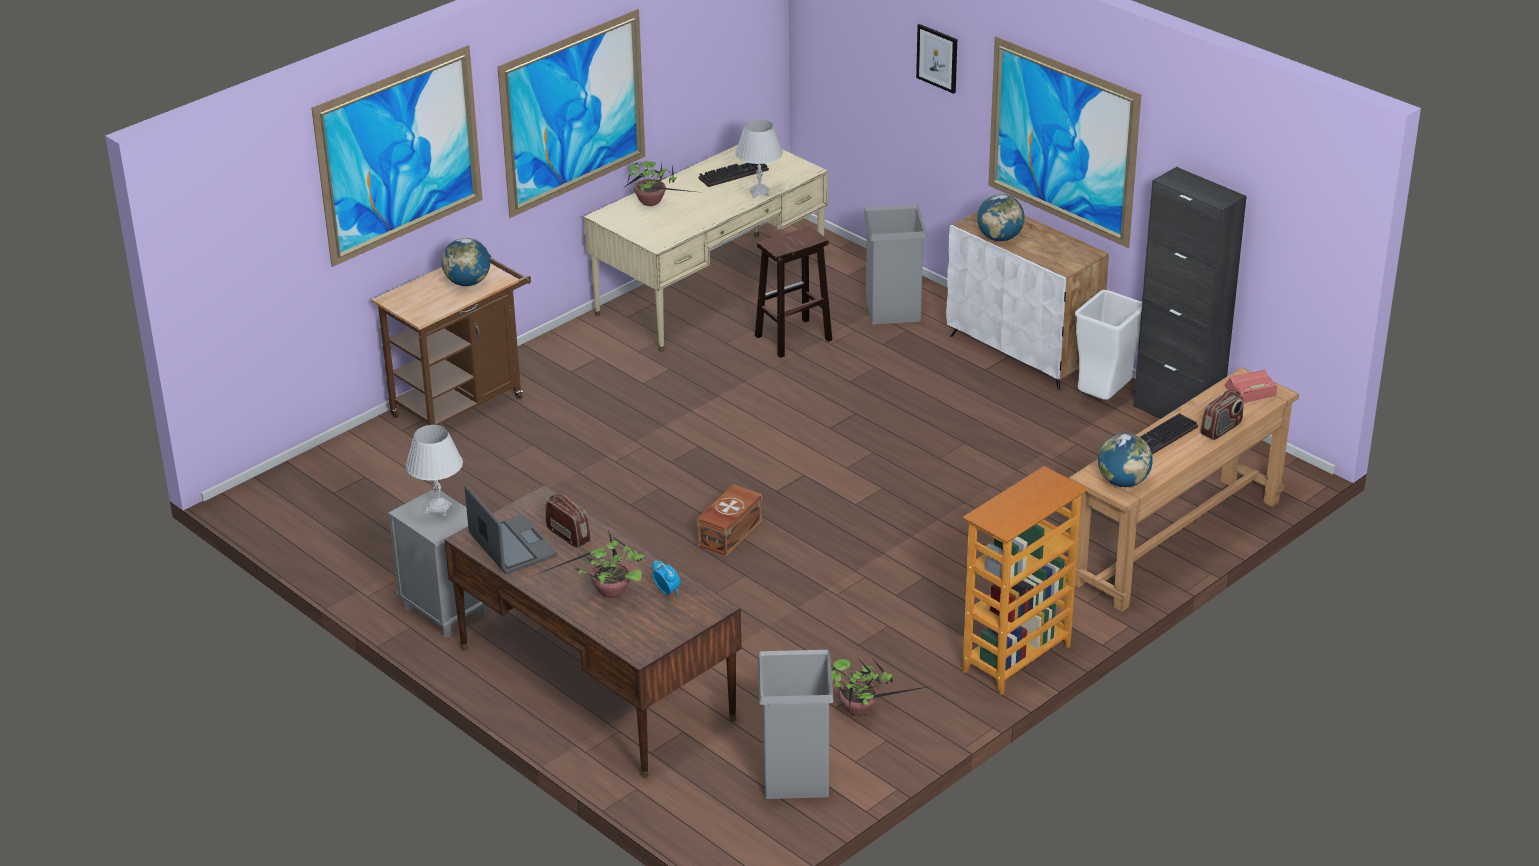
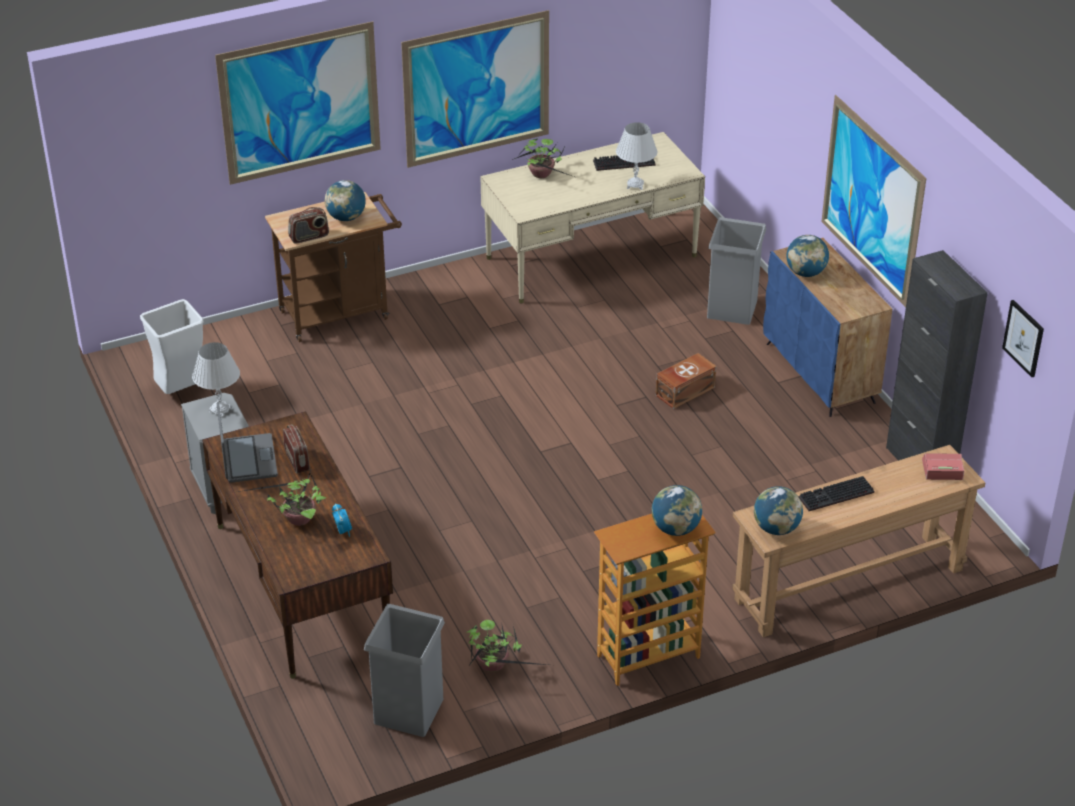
camera: 20 degrees right, 5 degrees up
brown storage box [697,484,763,556] -> brown storage box moved to [655,353,716,409]
brown stool [755,226,832,358] -> none
picture [916,24,957,94] -> picture moved to [1002,300,1044,377]
white cabinet [946,211,1109,390] -> blue cabinet [763,238,892,417]
white trash can [1075,290,1142,400] -> white trash can moved to [140,299,204,394]
radio [1201,389,1244,440] -> radio moved to [288,207,329,243]
none -> globe [652,485,702,536]

